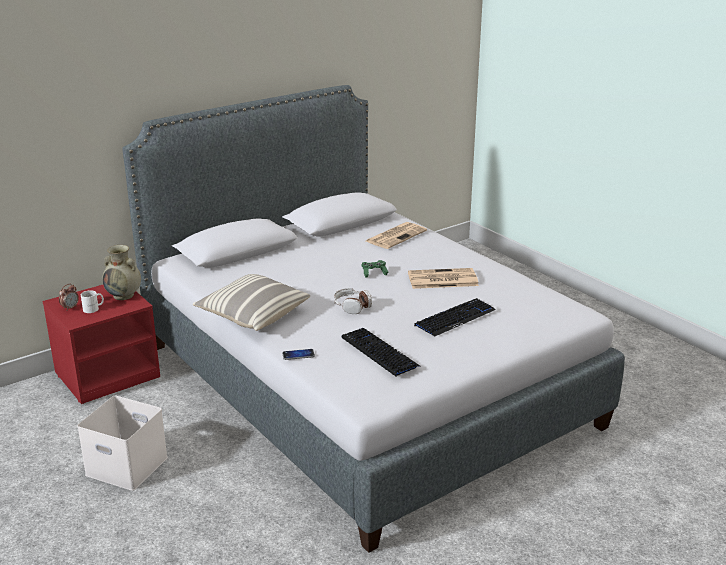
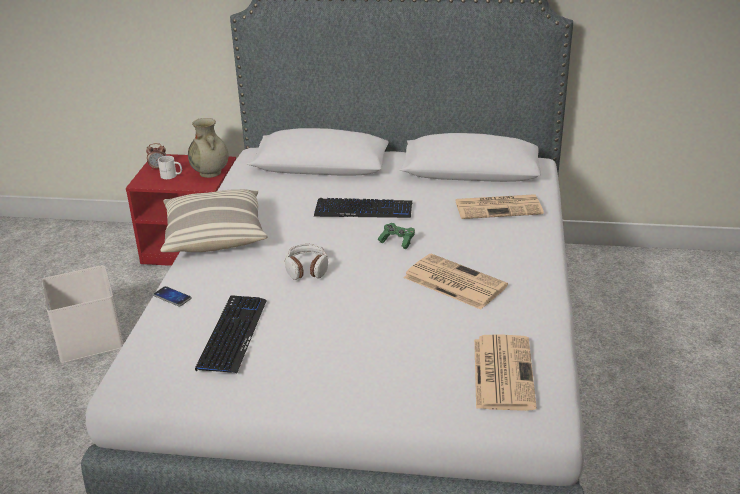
camera: 45 degrees right, 5 degrees up
keyboard [414,298,495,337] -> keyboard moved to [314,198,412,218]
none -> newspaper [474,334,537,411]

